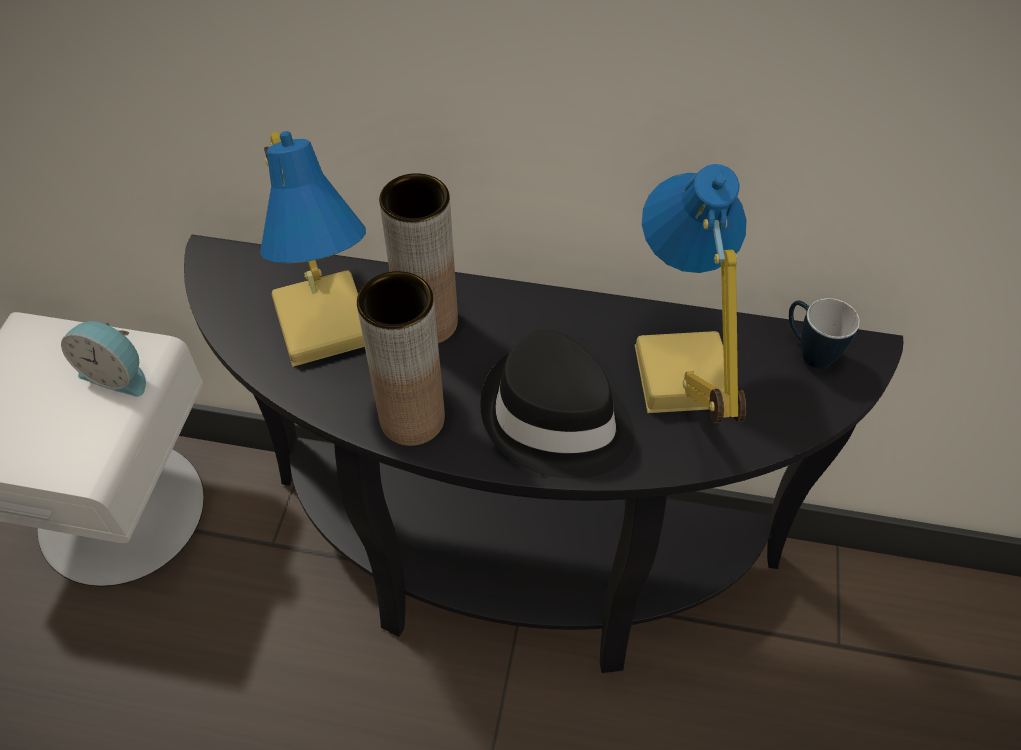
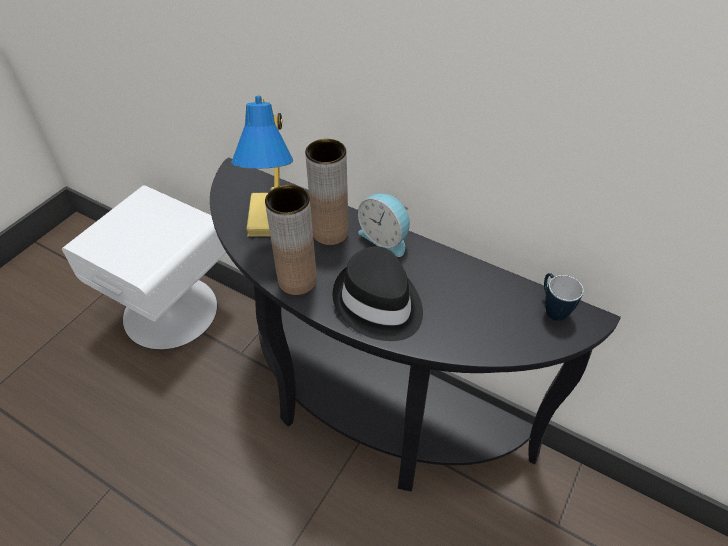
camera: 20 degrees right, 5 degrees down
alarm clock [61,321,146,397] -> alarm clock moved to [358,193,410,257]
table lamp [635,164,747,423] -> none

